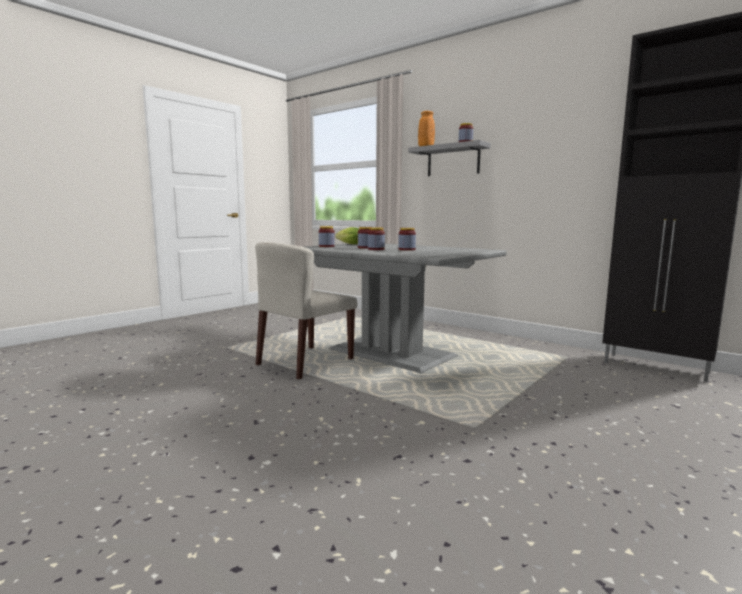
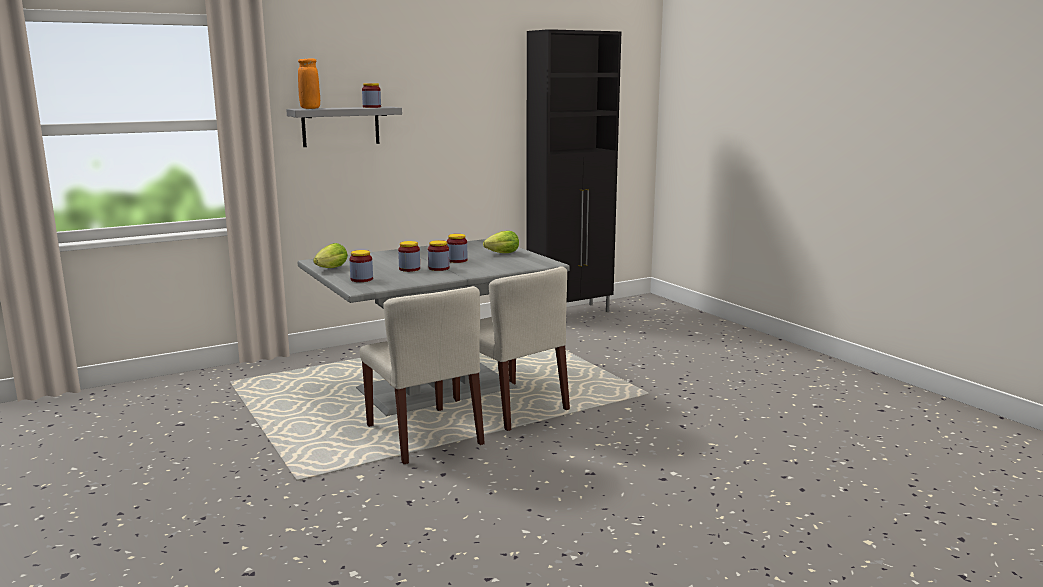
camera: 70 degrees left, 5 degrees up
none -> beige chair [452,266,570,431]
none -> lettuce [483,231,519,253]

